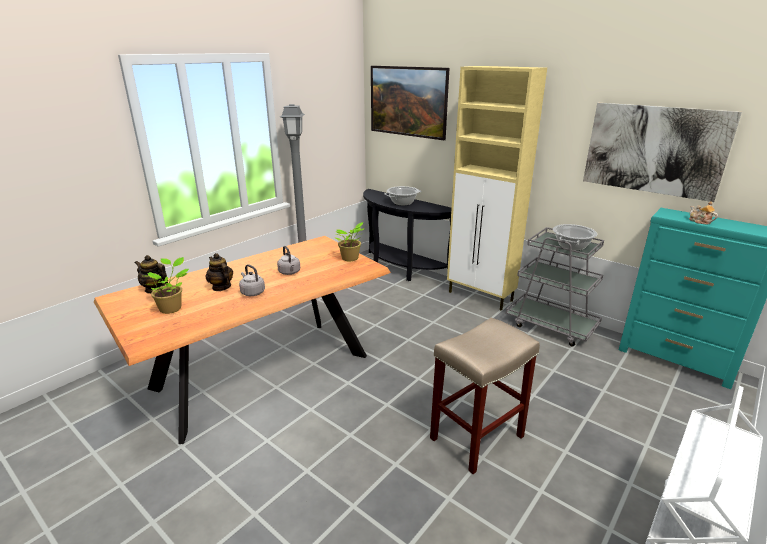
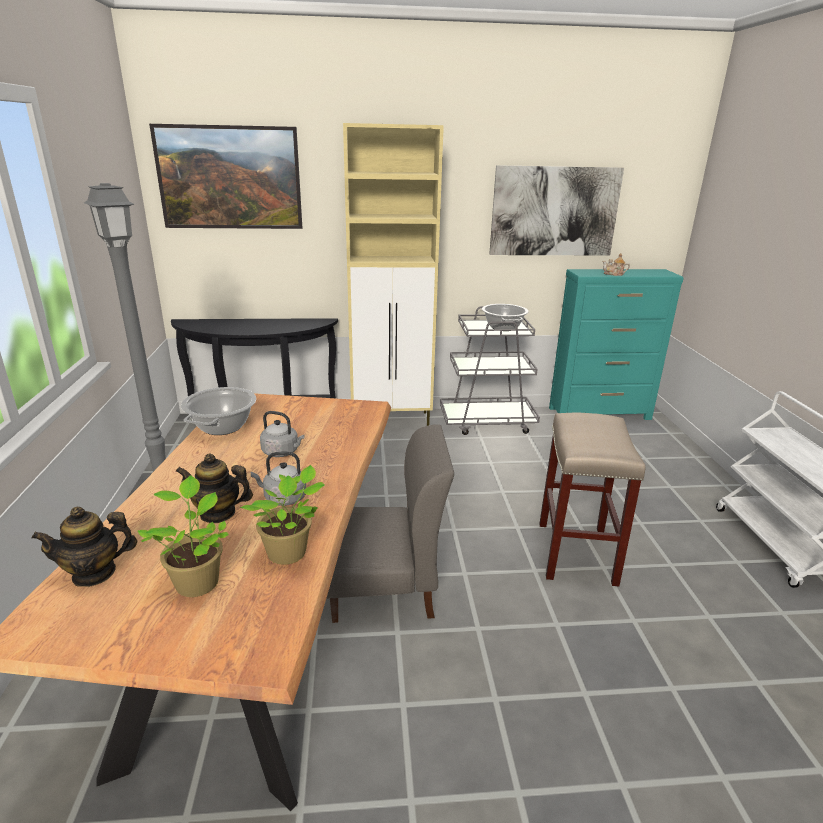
camera: 45 degrees left, 0 degrees up
potted plant [335,222,365,261] -> potted plant moved to [240,465,325,565]
cooking pot [384,186,422,206] -> cooking pot moved to [181,387,256,435]
none -> grey chair [326,424,454,623]

